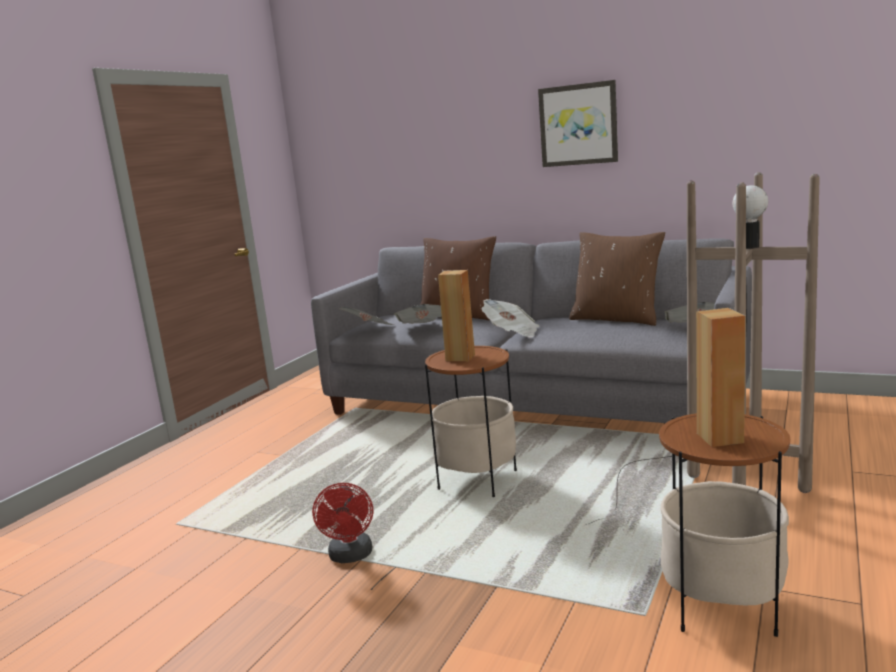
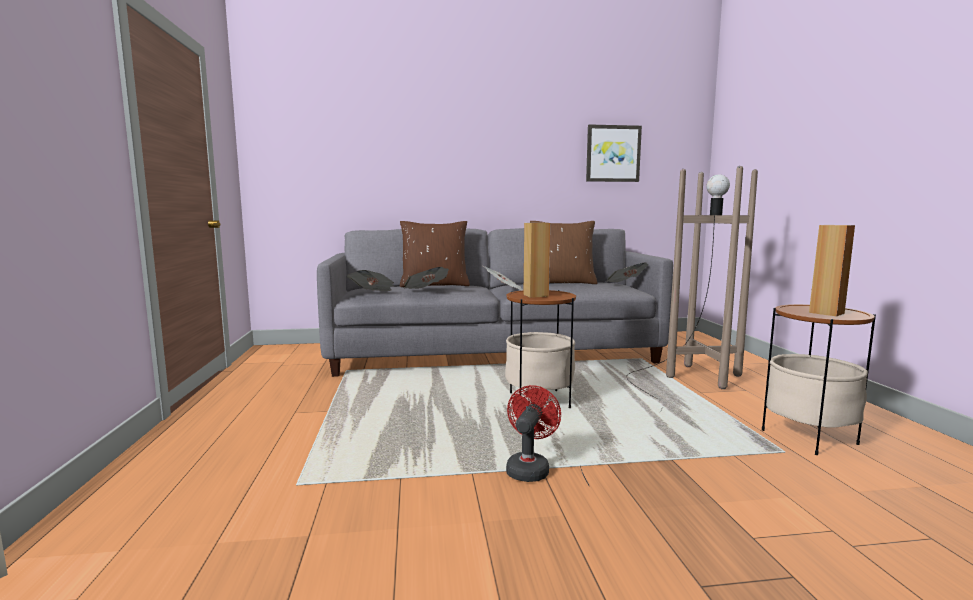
camera: 35 degrees left, 5 degrees down
red fan [312,483,373,563] -> red fan turned 120 degrees counterclockwise [506,385,561,482]
picture [538,80,618,167] -> picture moved to [586,124,642,182]

